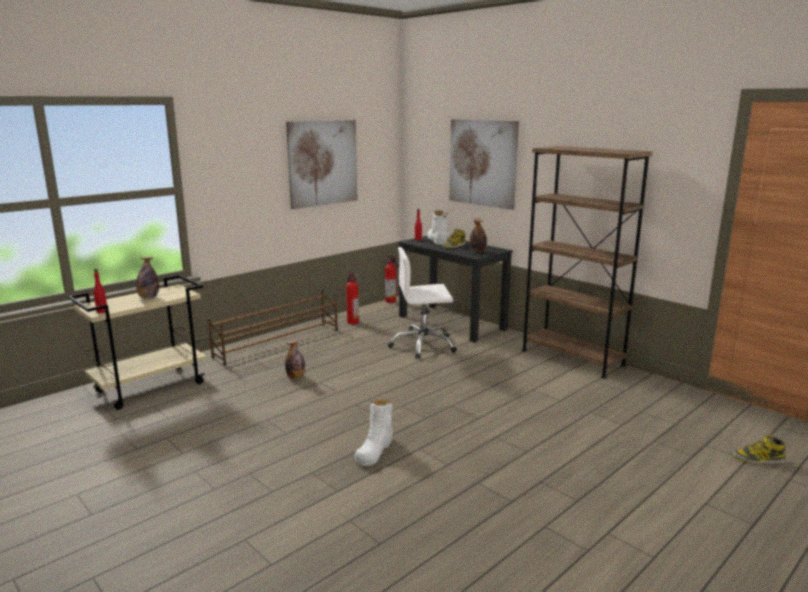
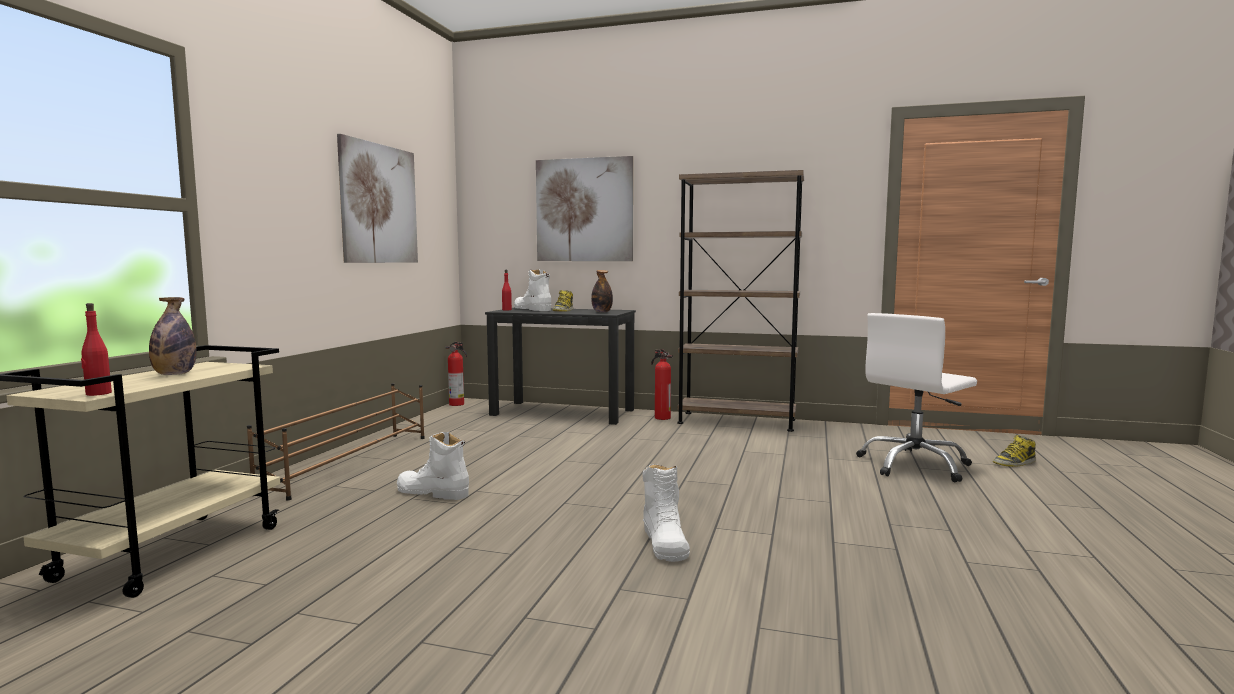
camera: 30 degrees left, 10 degrees down
bottle [285,340,305,379] -> white boot [397,432,469,500]
fire extinguisher [346,272,359,324] -> fire extinguisher moved to [651,349,673,420]
white office chair [388,247,457,359] -> white office chair moved to [856,313,977,482]

